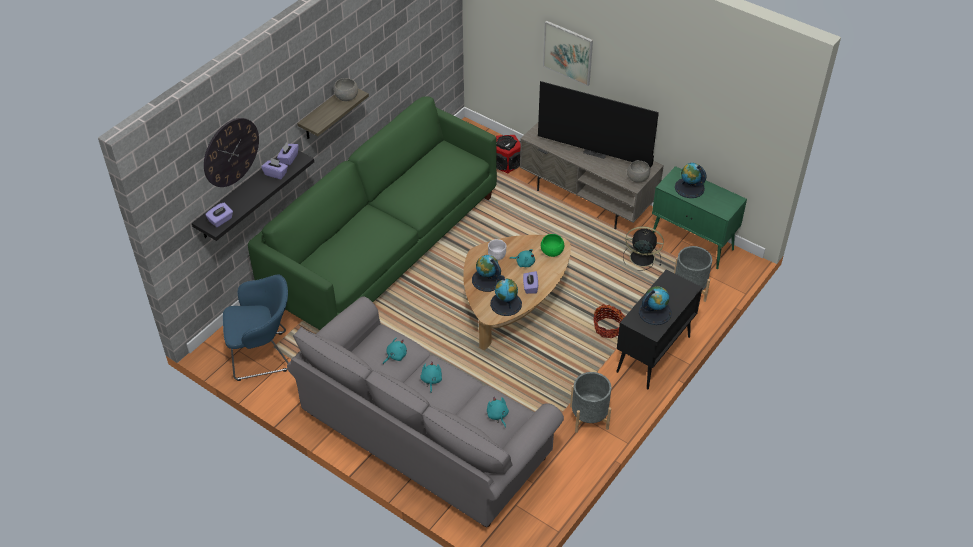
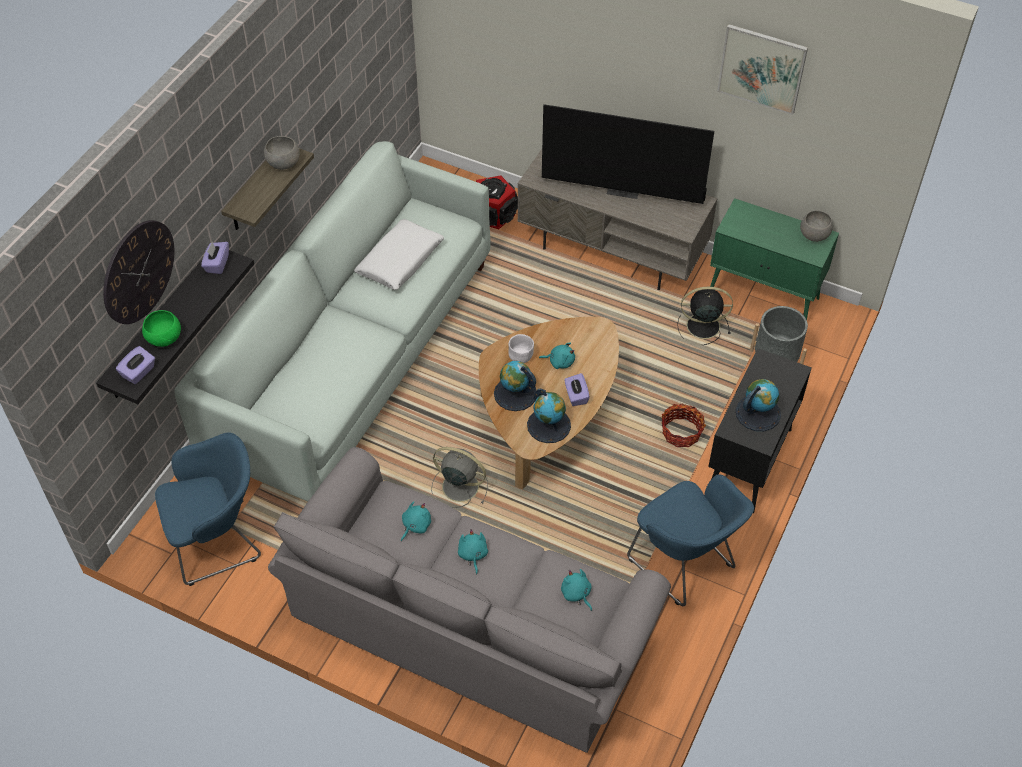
camera: 10 degrees left, 5 degrees up
green sofa [248,96,497,330] -> white sofa [174,141,490,501]
purple tissue box [261,158,288,179] -> none
green bowl [541,234,564,257] -> green bowl moved to [142,310,181,347]
picture [543,21,593,86] -> picture moved to [717,24,808,115]
grey planter [570,372,611,433] -> blue armchair [627,474,754,606]
grey bowl [627,160,650,183] -> grey bowl moved to [800,210,833,242]
globe [675,163,707,198] -> none
none -> white pillow [354,219,444,290]
none -> grey fan [431,447,488,508]

